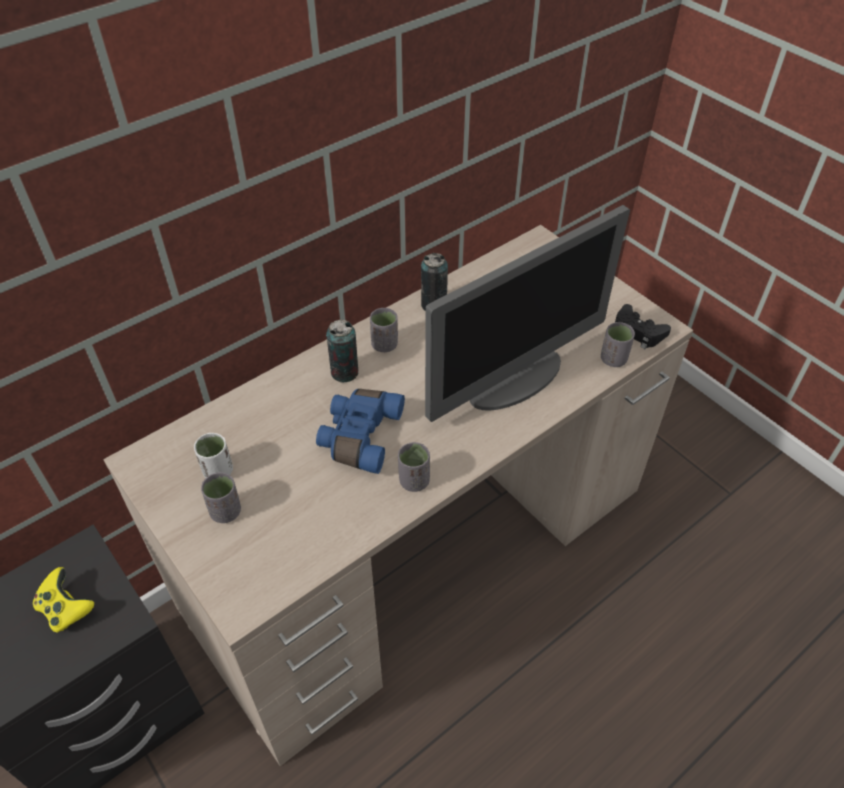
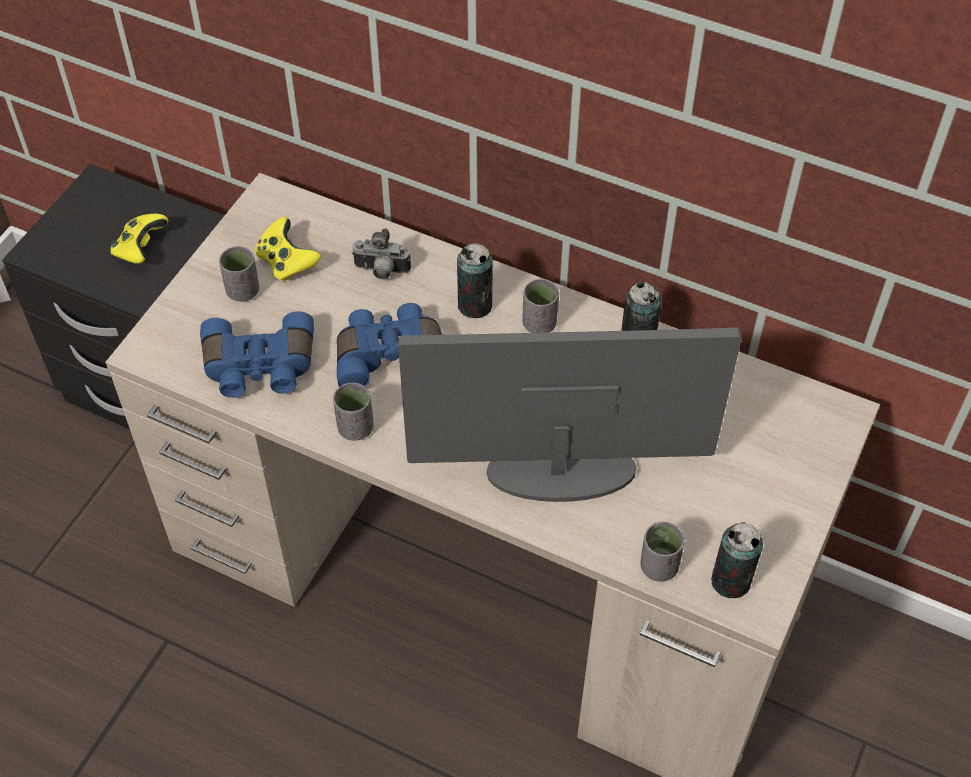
camera: 65 degrees right, 5 degrees up
white cup [194,433,233,478] -> yellow game controller [255,217,321,282]
monitor [425,205,630,422] -> monitor turned 150 degrees clockwise [398,328,741,502]
black game controller [615,304,671,349] -> can [711,522,763,598]
none -> blue binoculars [200,311,314,398]
none -> camera [352,228,411,279]

